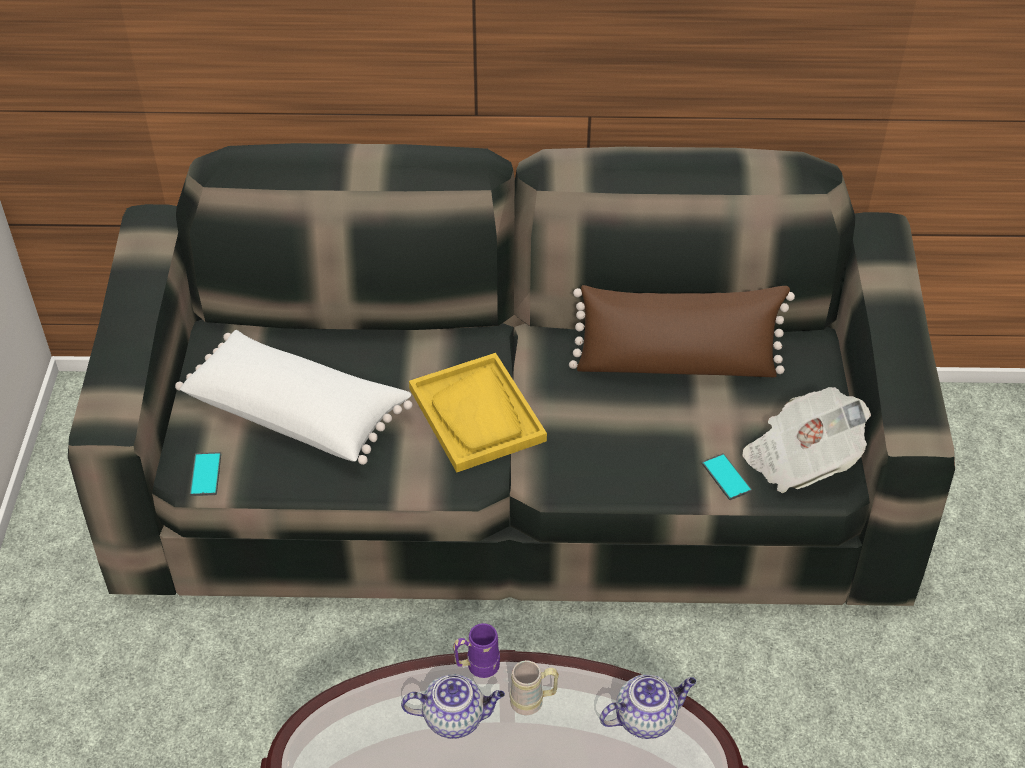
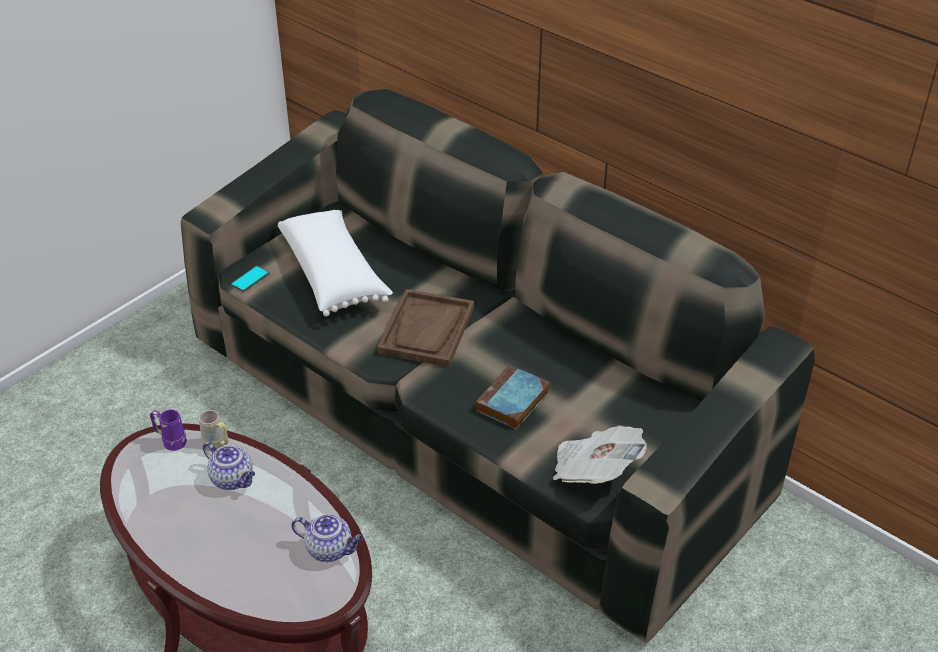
camera: 40 degrees right, 5 degrees down
yellow tray [409,353,547,473] -> brown tray [377,289,474,367]
purple mug [453,623,500,678] -> purple mug moved to [150,409,187,451]
beige mug [510,660,559,715] -> beige mug moved to [199,410,229,451]
brown pillow [569,285,795,377] -> none
phone [702,453,752,500] -> none
none -> book [475,365,549,430]

